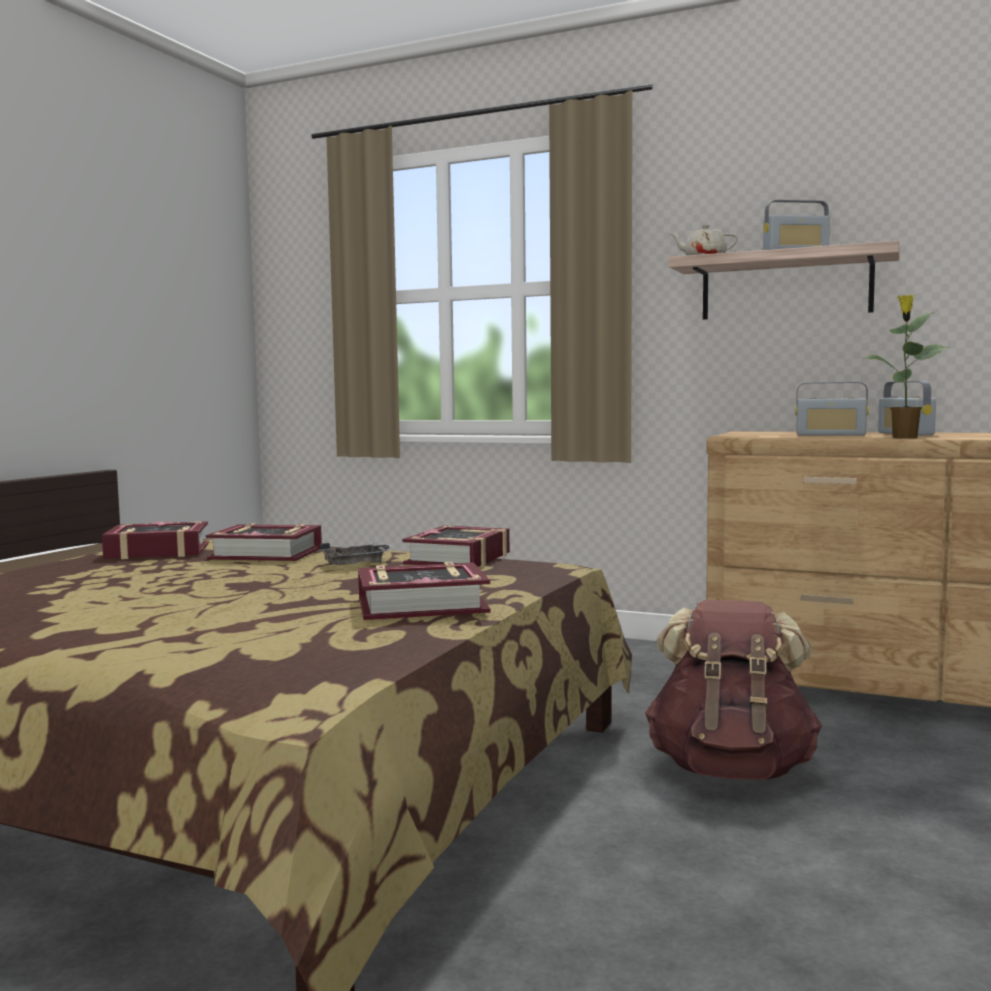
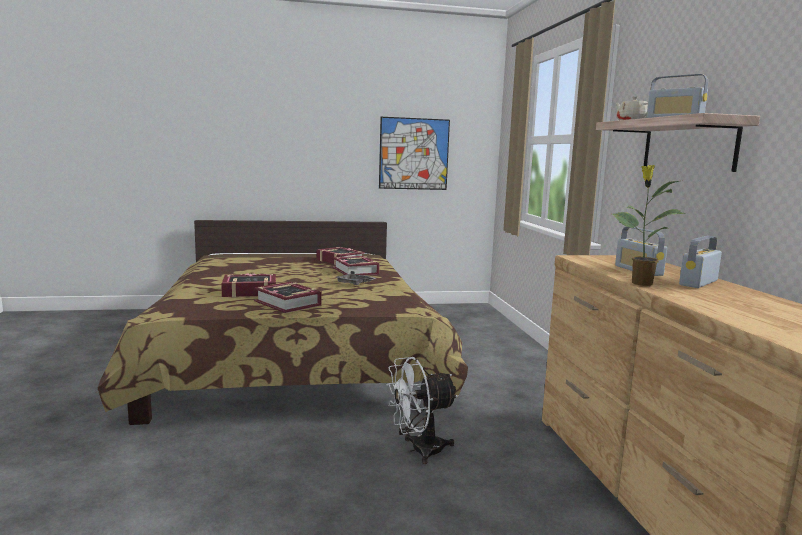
camera: 55 degrees right, 5 degrees up
book [402,525,510,567] -> book moved to [221,273,276,298]
brown backpack [645,600,822,780] -> white fan [386,357,458,464]
none -> picture [379,117,450,190]

